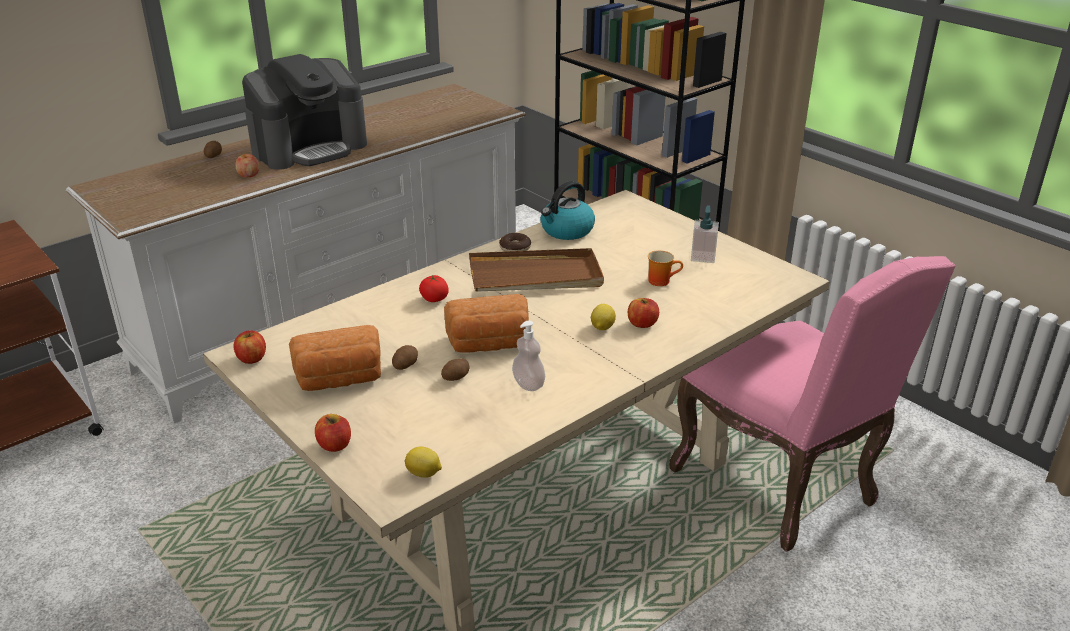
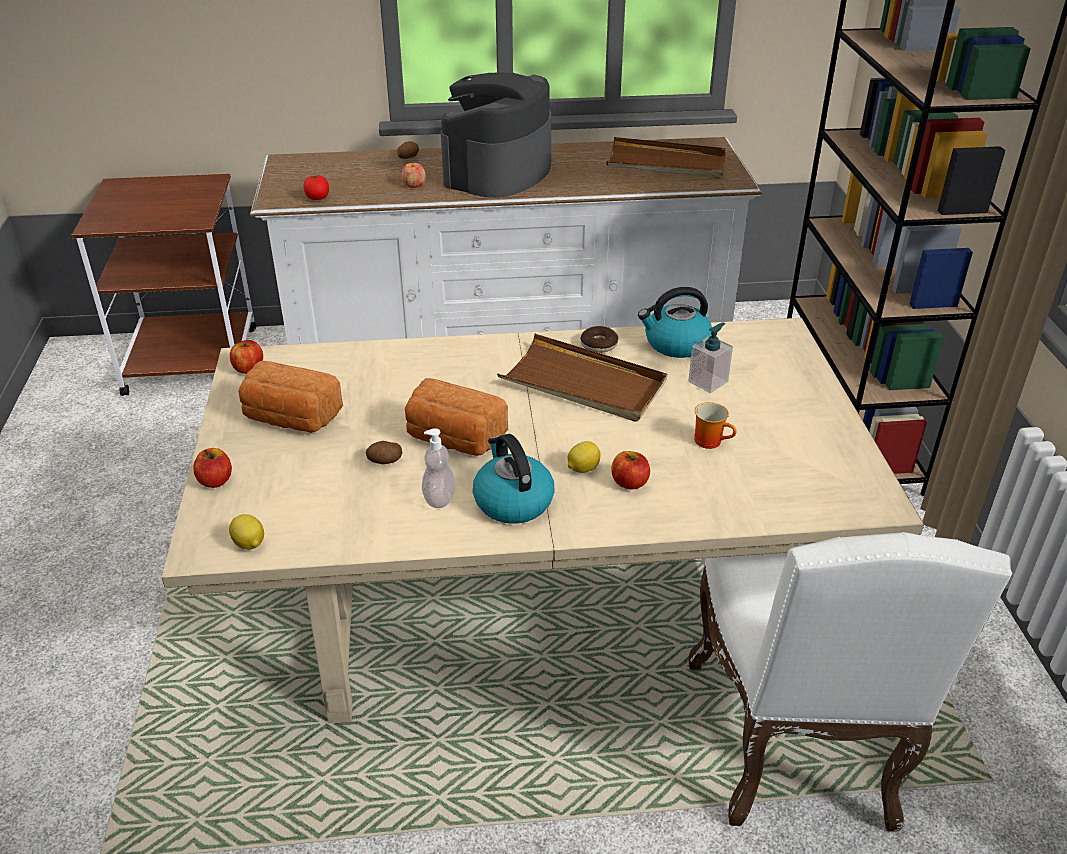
camera: 35 degrees right, 5 degrees up
coffee machine [242,54,367,170] -> coffee machine turned 120 degrees clockwise [441,72,551,198]
potato [392,345,418,370] -> none
tomato [419,275,449,302] -> tomato moved to [303,175,329,200]
pink chair [669,256,955,552] -> white chair [689,532,1012,832]
soap dispenser [691,205,719,263] -> soap dispenser moved to [688,322,733,393]
none -> kettle [473,434,555,524]
none -> brown tray [606,137,726,179]

